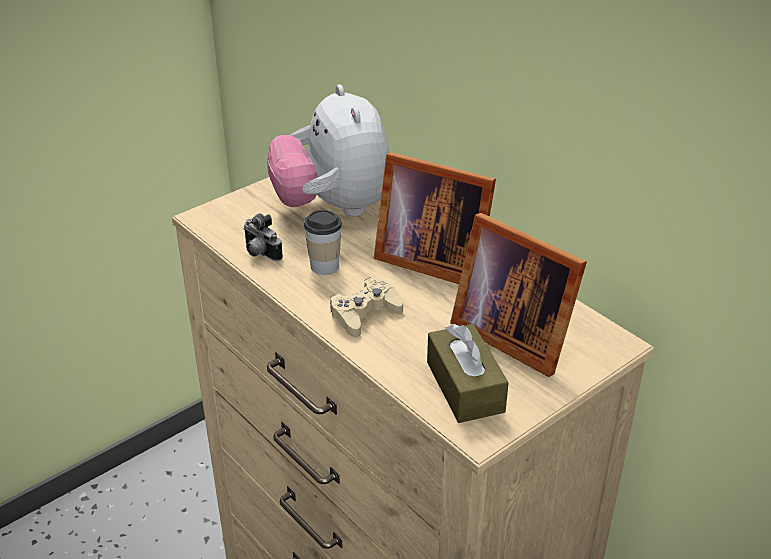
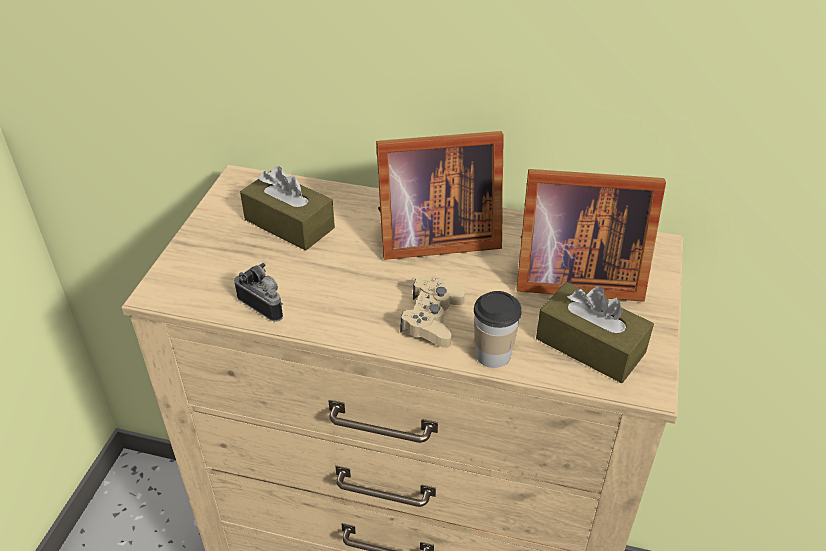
camera: 35 degrees left, 5 degrees up
camera [243,213,283,261] -> camera turned 150 degrees counterclockwise [234,263,283,322]
plush toy [268,84,389,216] -> brown tissue box [240,166,335,250]
cup [304,210,342,275] -> cup moved to [474,291,522,368]

